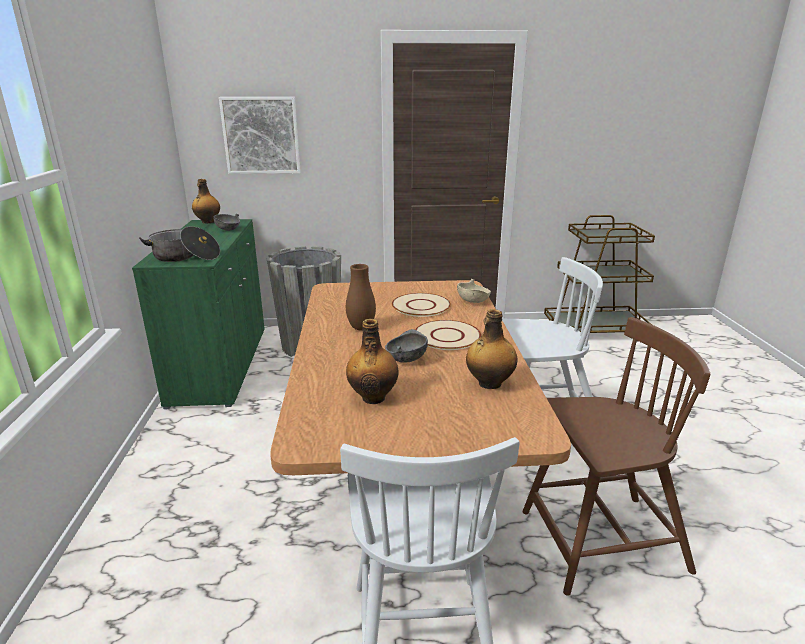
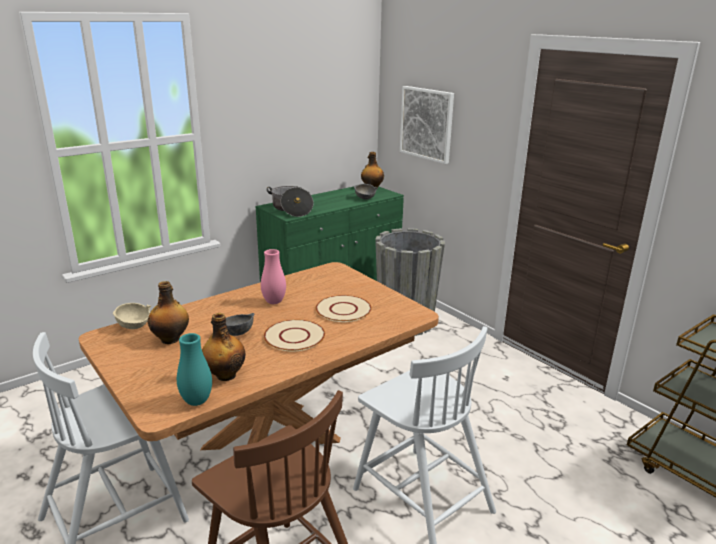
camera: 55 degrees right, 0 degrees up
brown vase [346,264,376,331] -> pink vase [261,249,286,304]
beige bowl [457,279,491,303] -> beige bowl moved to [113,303,151,329]
none -> turquoise vase [177,333,212,406]

